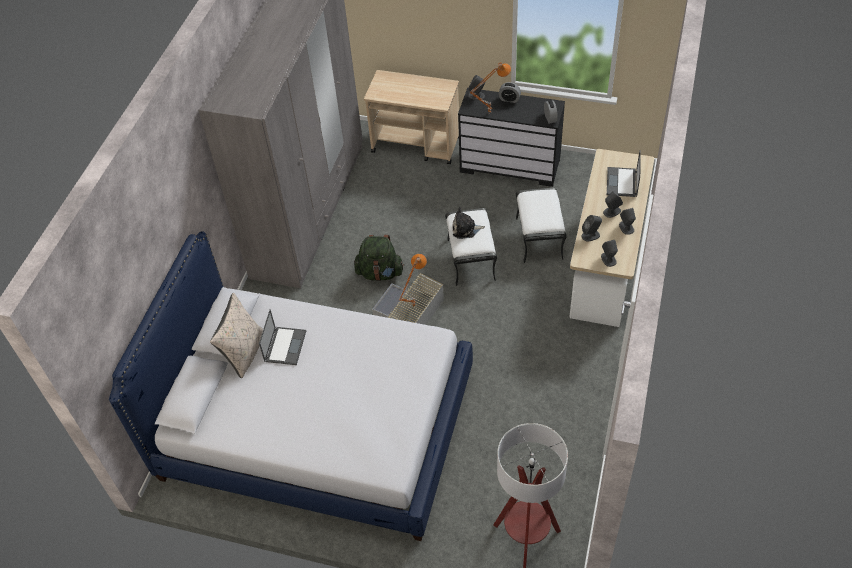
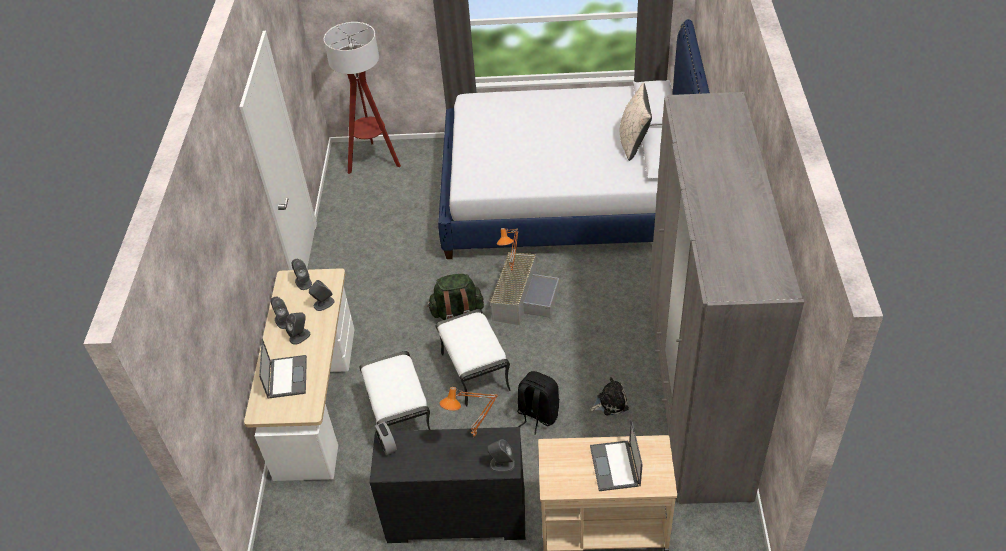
camera: 165 degrees right, 5 degrees down
laptop [259,309,306,365] -> laptop moved to [590,419,643,491]
green backpack [354,235,404,281] -> green backpack moved to [427,274,484,320]
plush toy [452,207,485,239] -> plush toy moved to [589,377,629,415]
alarm clock [499,82,521,103] -> none
none -> black backpack [517,371,560,435]

